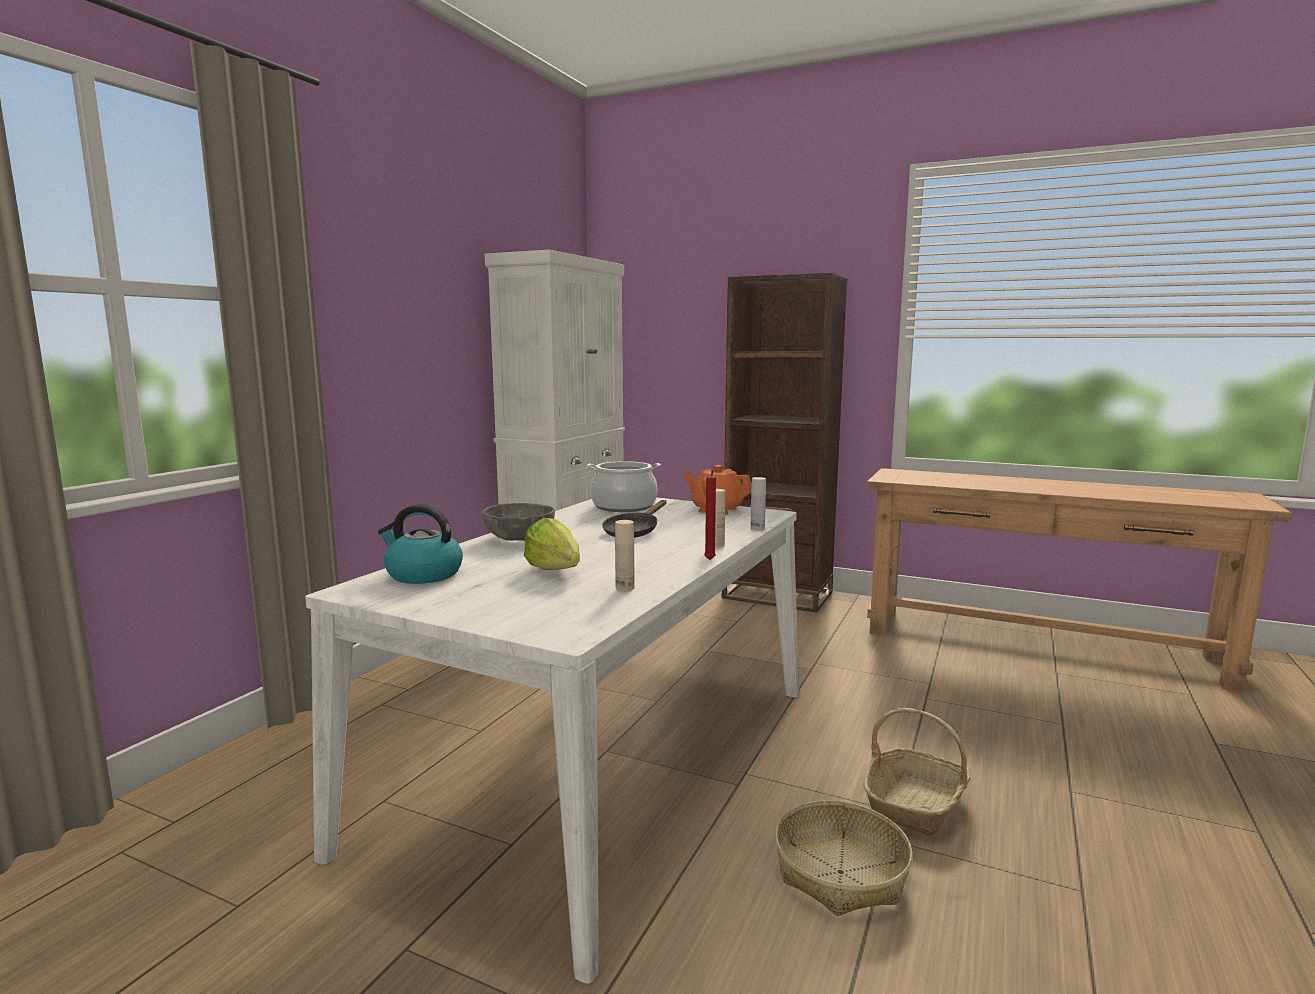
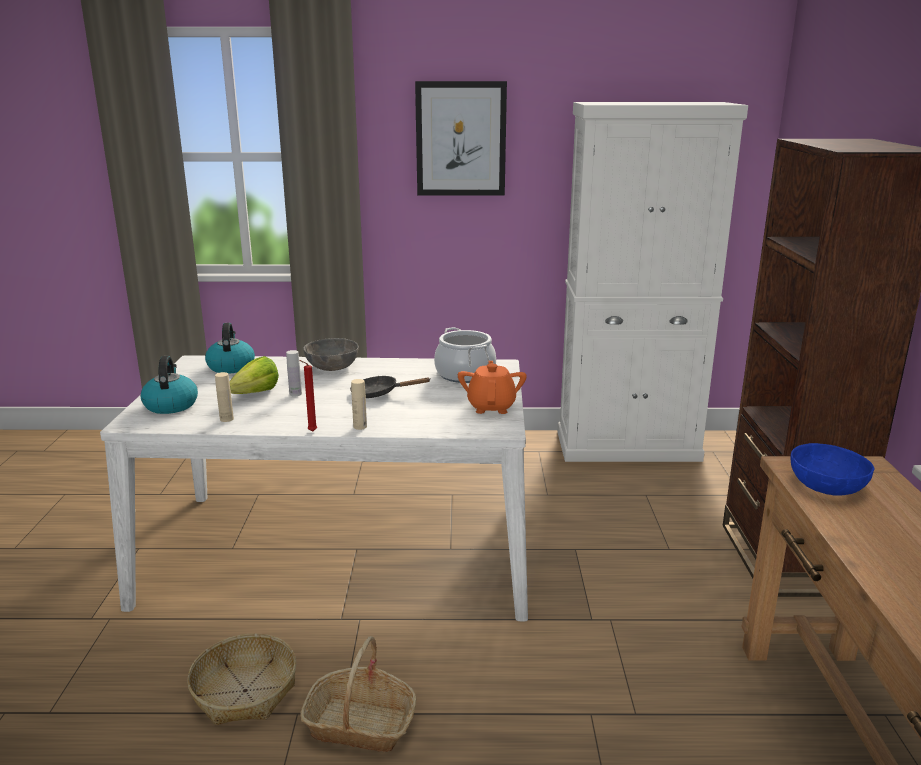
camera: 65 degrees right, 10 degrees up
white bottle [750,477,766,531] -> white bottle moved to [286,350,302,397]
none -> kettle [141,356,198,414]
none -> picture [415,81,507,195]
none -> blue bowl [791,443,874,496]

